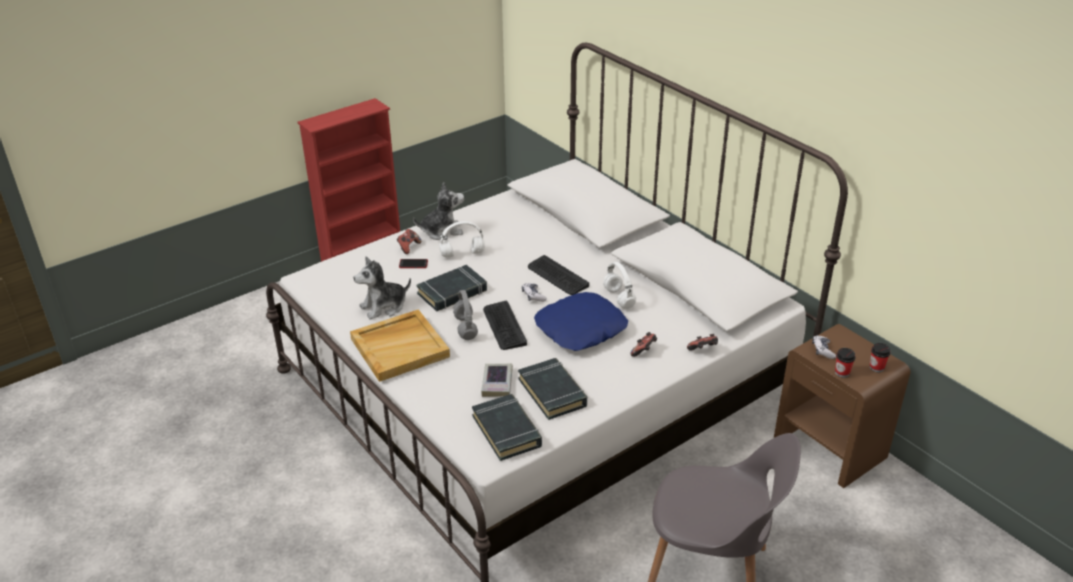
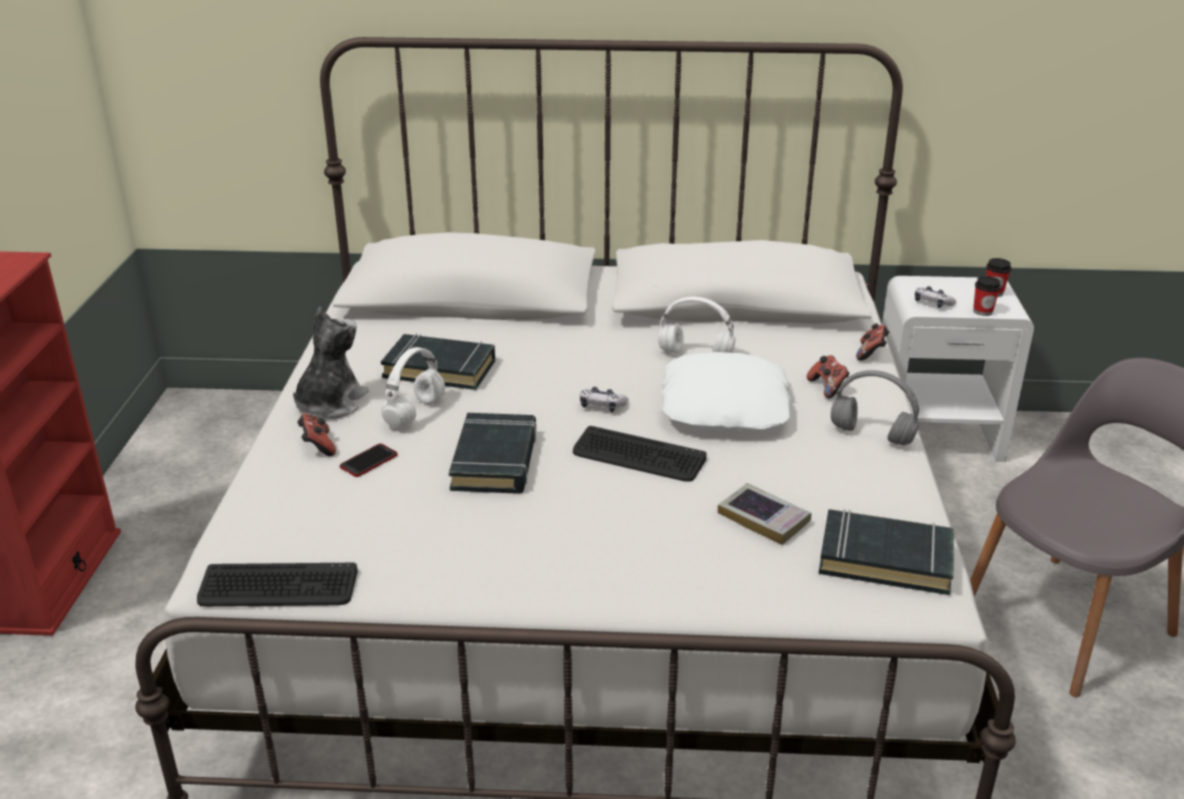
camera: 50 degrees left, 5 degrees down
beige tray [350,309,450,382] -> none
plush toy [353,257,411,320] -> none
grey headphones [453,290,478,340] -> grey headphones moved to [831,370,919,446]
black book [518,358,587,420] -> black book moved to [381,334,495,390]
keyboard [528,255,589,295] -> keyboard moved to [197,563,358,607]
blue pillow [534,292,628,351] -> white pillow [661,352,791,432]
brown nightstand [774,324,911,488] -> white nightstand [882,276,1034,462]

